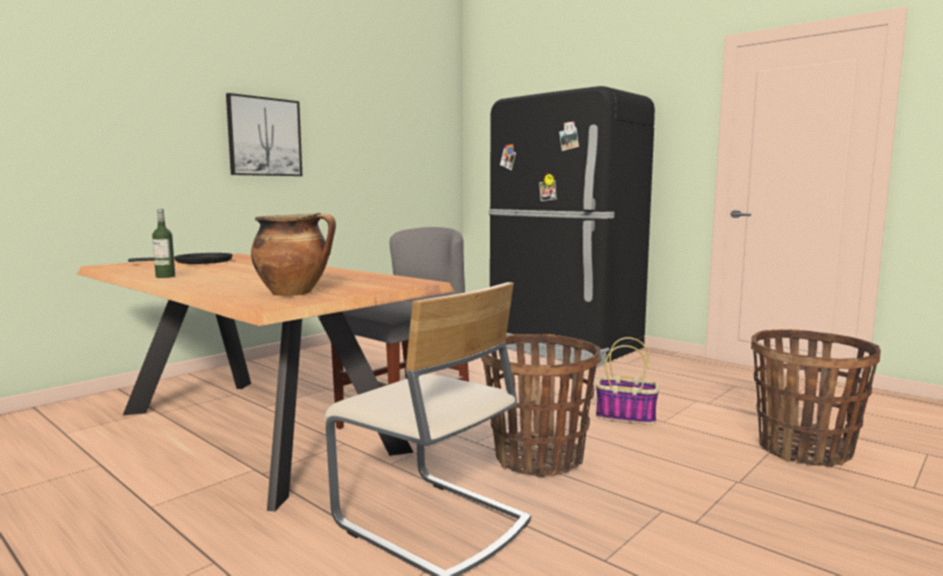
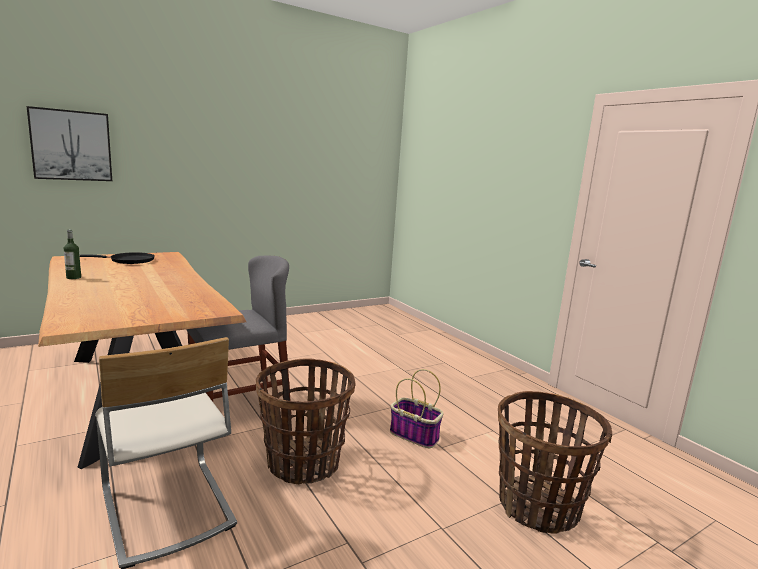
camera: 15 degrees right, 5 degrees up
picture [226,93,302,176] -> picture moved to [27,106,112,181]
cooking pot [251,213,336,296] -> none
black fridge [489,86,655,366] -> none

